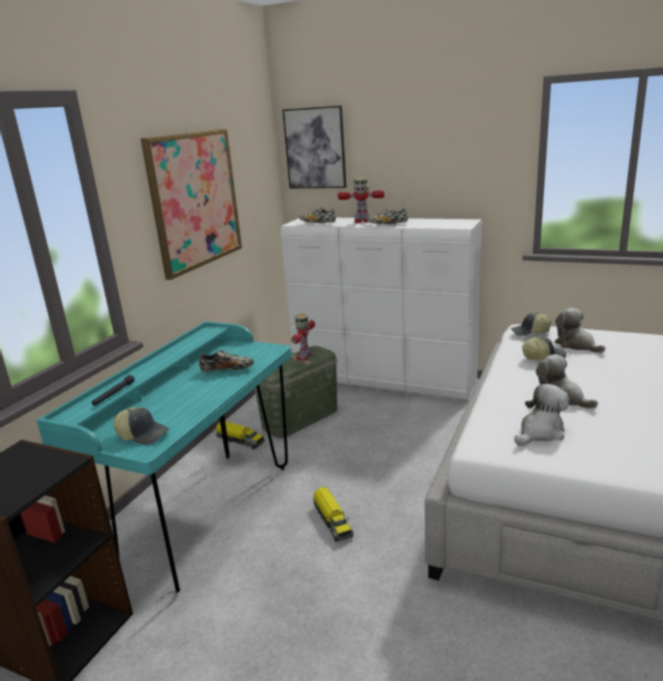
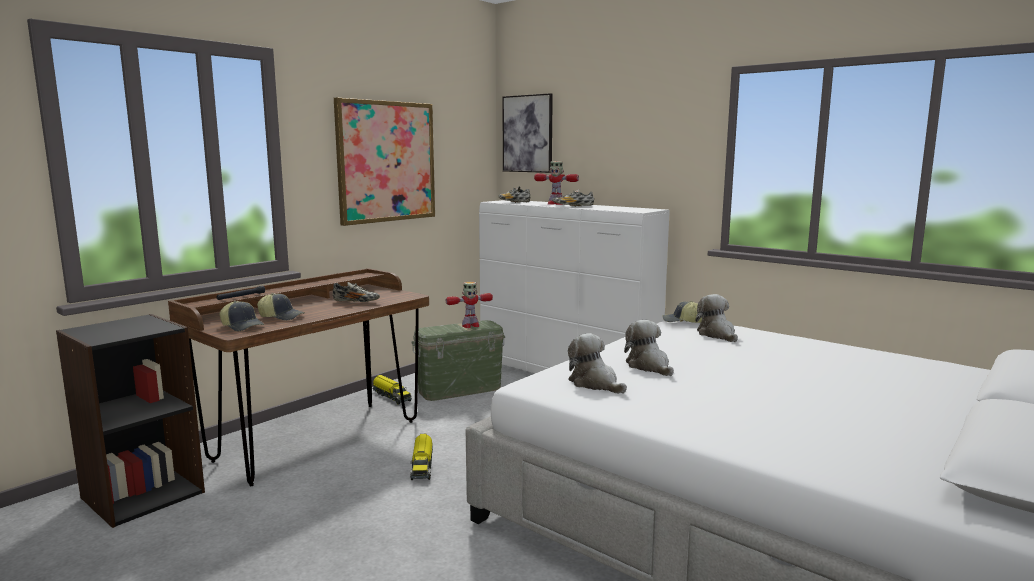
camera: 15 degrees right, 10 degrees down
turquoise desk [37,321,292,593] -> brown desk [168,268,429,486]
toy robot [291,314,315,360] -> toy robot turned 150 degrees counterclockwise [446,282,493,328]
plush toy [514,384,569,446] -> plush toy turned 105 degrees counterclockwise [568,333,627,394]
cap [522,336,566,360] -> cap moved to [257,293,305,320]

